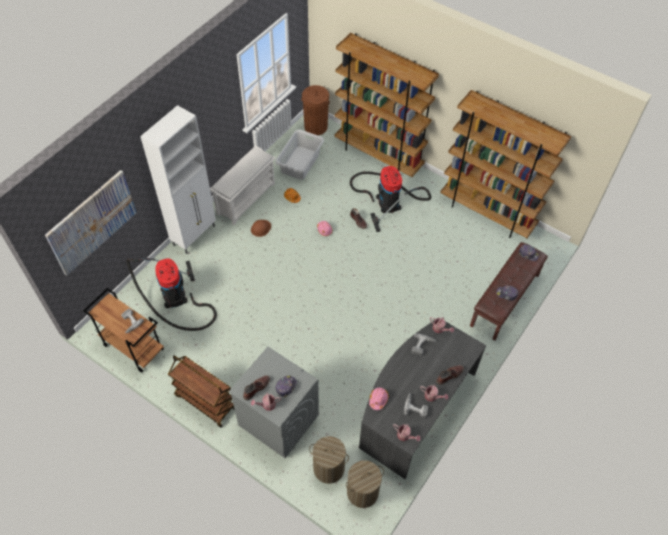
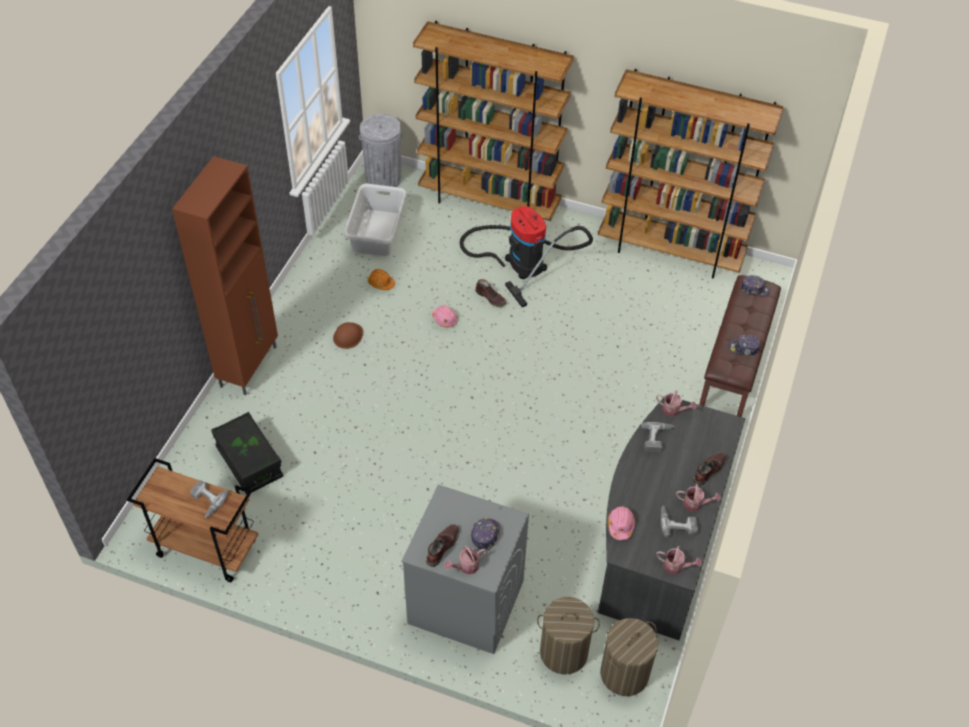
camera: 15 degrees left, 5 degrees down
picture [45,170,136,276] -> none
vacuum cleaner [126,258,217,331] -> black storage box [211,412,283,495]
white cabinet [140,105,216,254] -> brown cabinet [172,156,278,395]
brown cart [168,356,235,428] -> none
white shoe rack [210,146,275,225] -> none
brown trash can [301,85,330,135] -> grey trash can [359,114,403,187]

